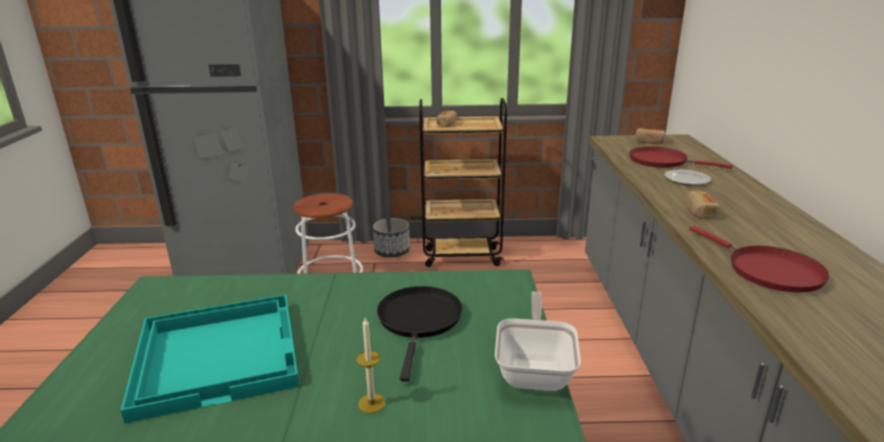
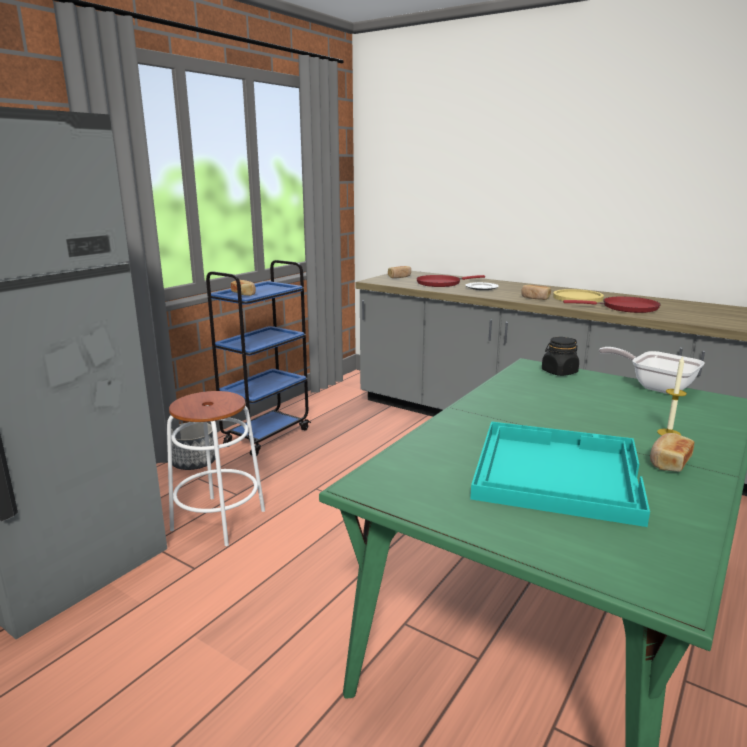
camera: 55 degrees left, 5 degrees down
black frying pan [377,286,462,382] -> none
brown cart [419,98,507,267] -> blue cart [206,260,311,456]
none -> black jar [542,337,579,376]
none -> yellow plate [553,289,604,302]
none -> bread [650,433,694,472]

